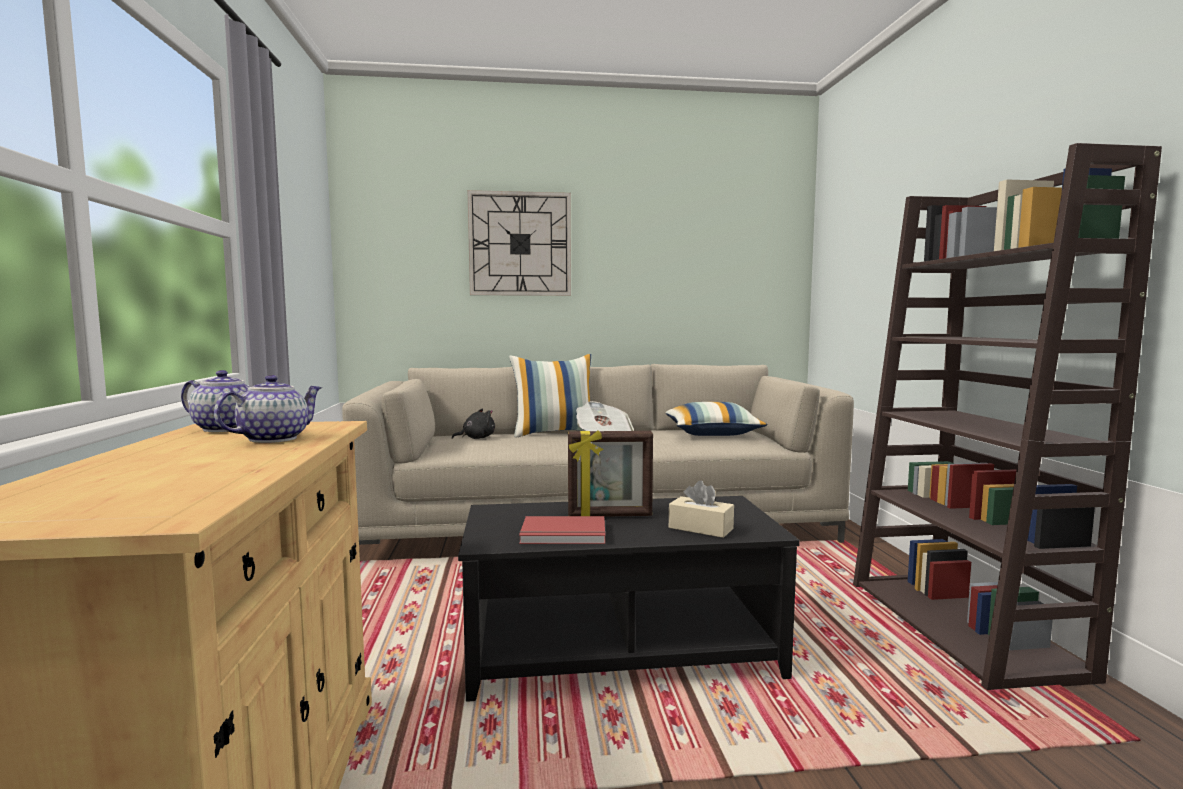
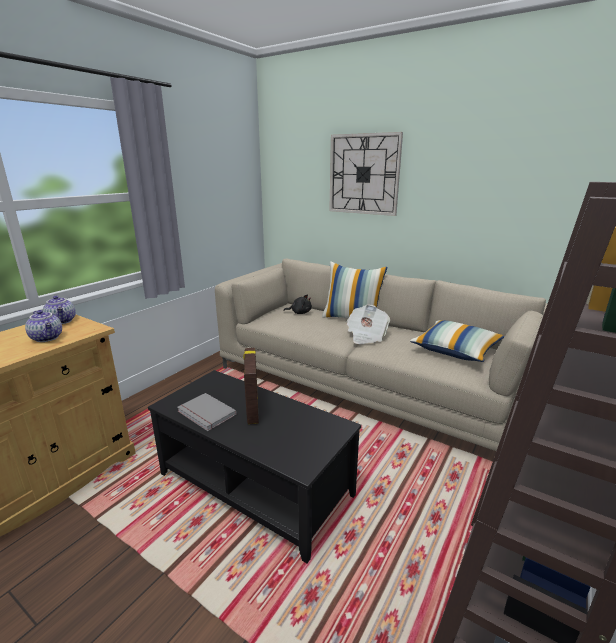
camera: 40 degrees right, 15 degrees up
teapot [214,375,322,443] -> teapot turned 60 degrees clockwise [25,310,62,342]
red book [519,516,606,544] -> grey book [177,393,237,431]
picture frame [568,430,653,517] -> picture frame turned 45 degrees clockwise [243,348,259,424]
beige tissue box [669,481,734,538] -> none

